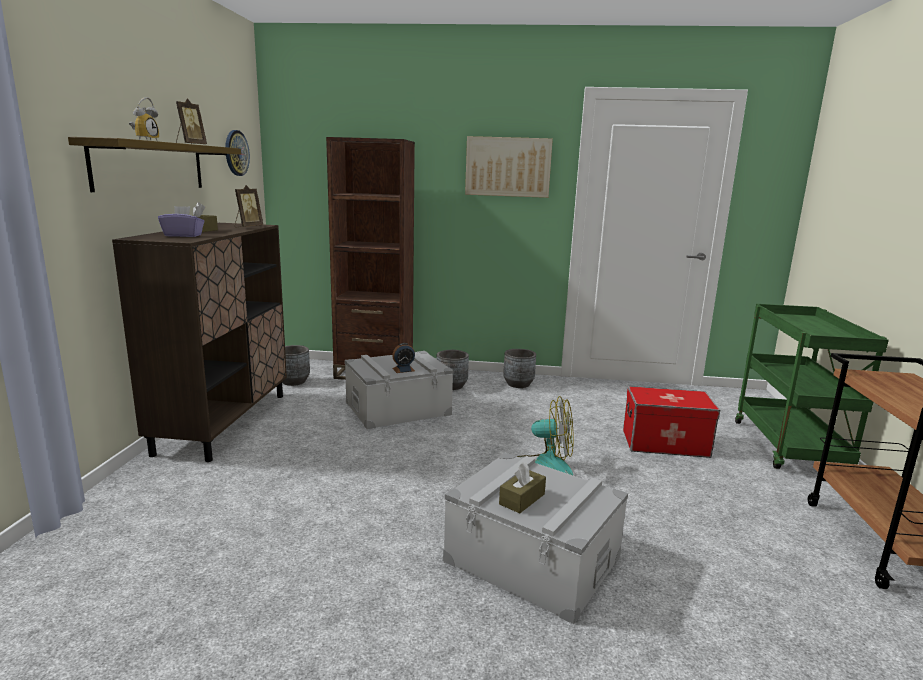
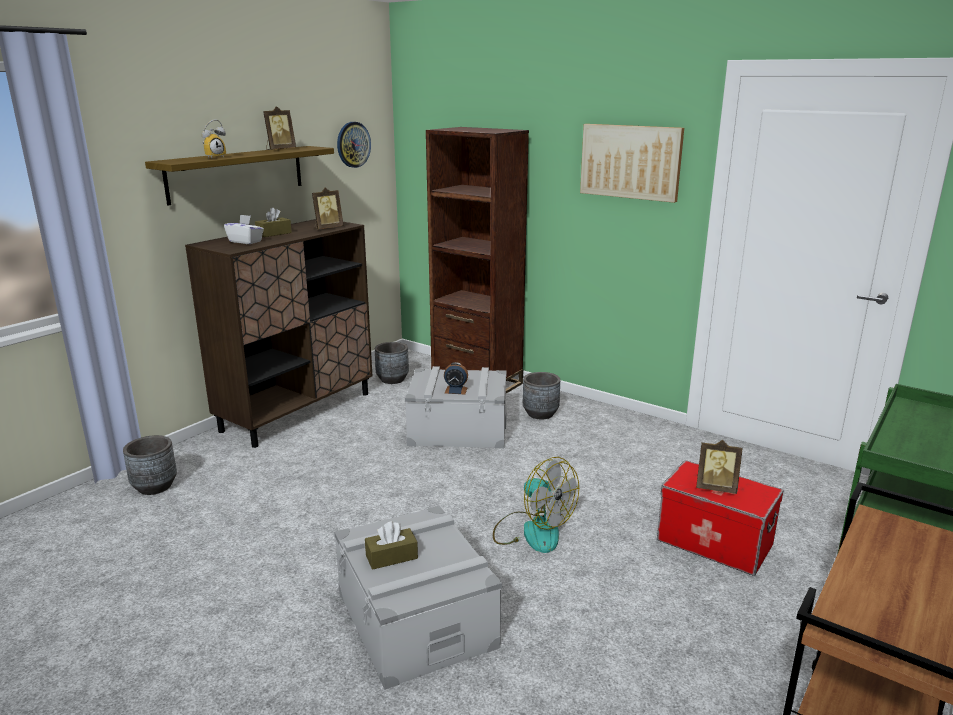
camera: 30 degrees right, 5 degrees up
purple tissue box [158,206,204,237] -> white tissue box [224,214,264,244]
grey planter [503,349,536,388] -> grey planter moved to [123,435,177,495]
none -> picture frame [696,440,743,494]

